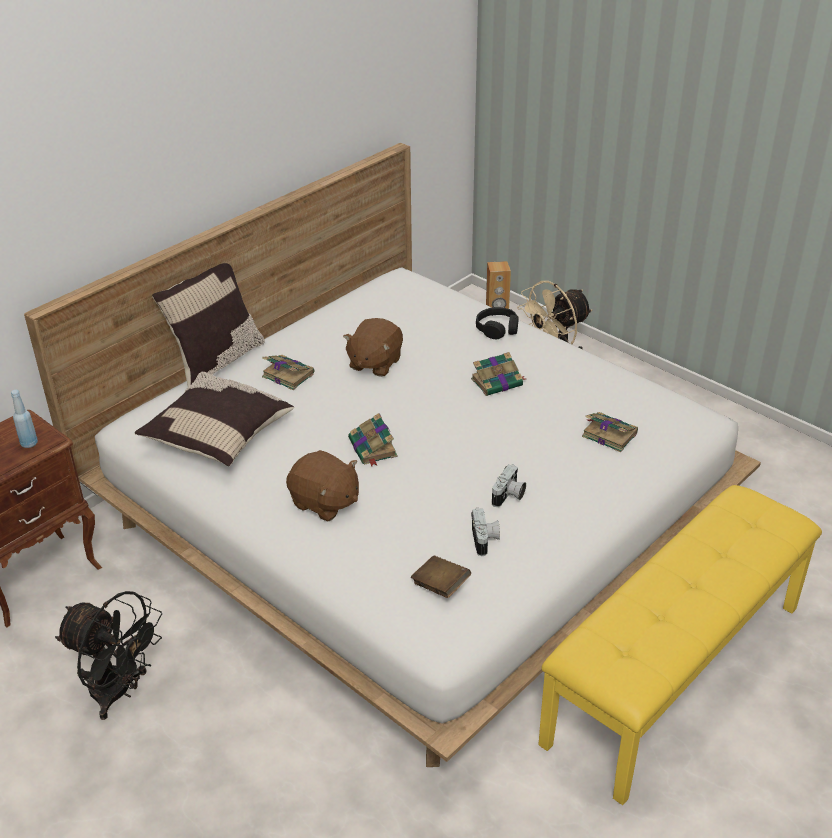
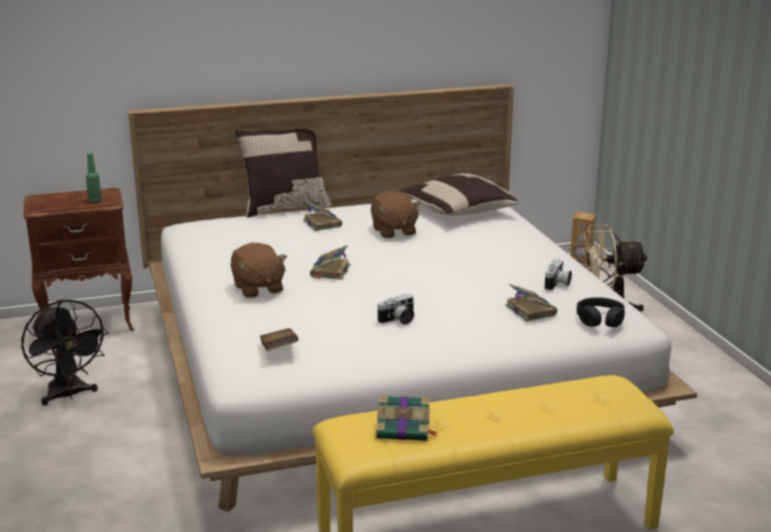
camera: 30 degrees right, 15 degrees down
blue bottle [11,390,38,448] -> green bottle [86,153,102,203]
pillow [135,372,294,466] -> pillow moved to [400,173,519,216]
brown plush toy [343,318,403,377] -> brown plush toy turned 75 degrees counterclockwise [371,191,421,238]
book [471,352,526,396] -> book moved to [376,395,438,441]
camera [471,508,500,556] -> camera moved to [544,259,572,291]
black headphones [476,307,519,339] -> black headphones moved to [577,297,625,327]

